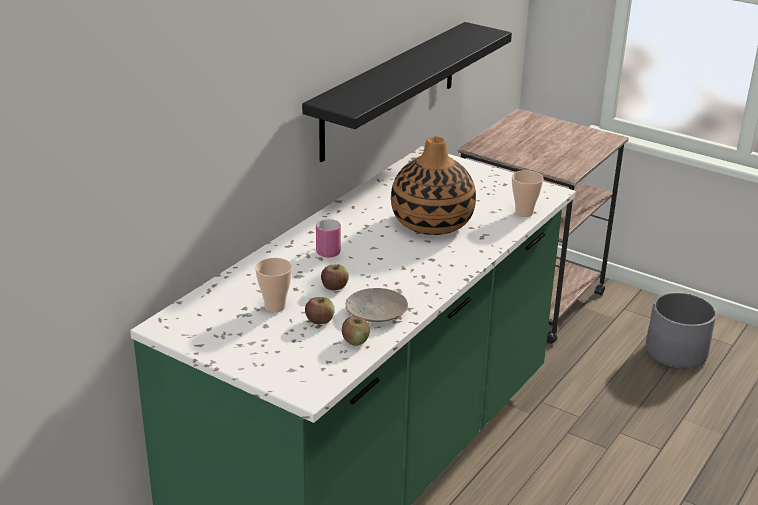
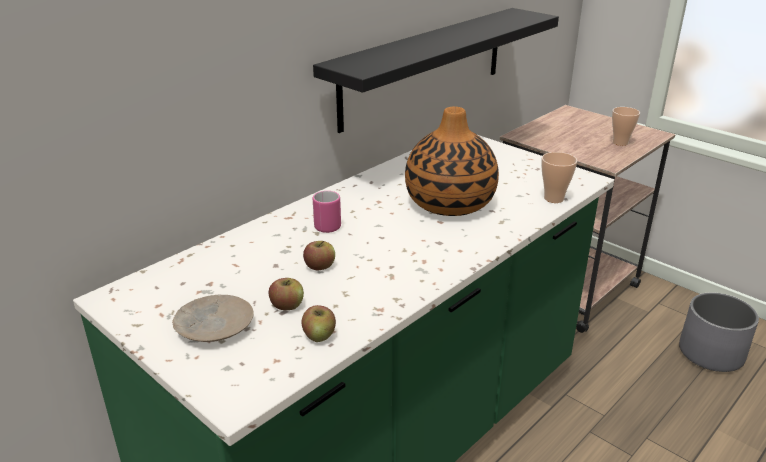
camera: 10 degrees right, 0 degrees up
cup [255,258,292,312] -> cup moved to [612,107,640,146]
beige plate [346,288,408,322] -> beige plate moved to [172,295,254,342]

